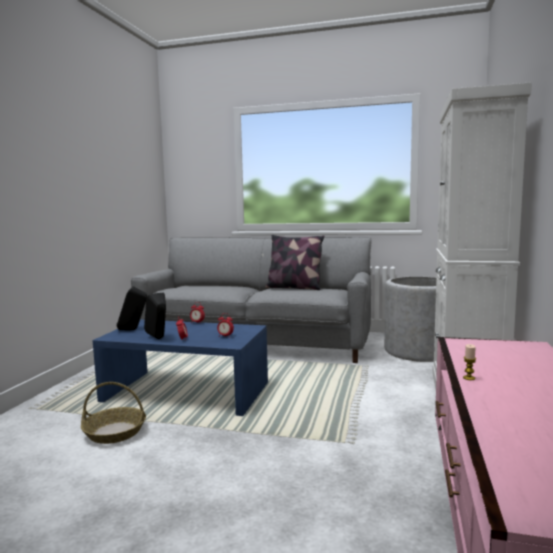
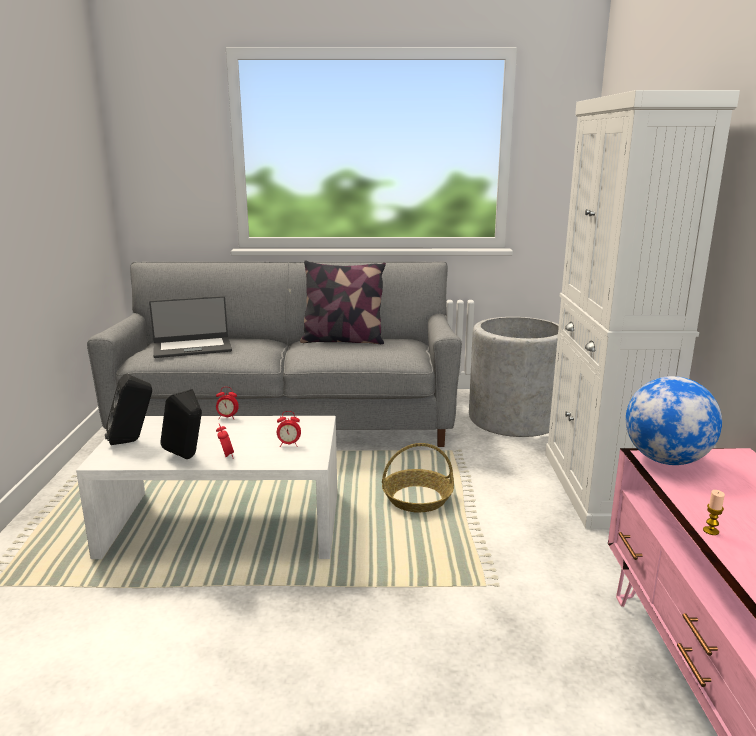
camera: 15 degrees left, 10 degrees up
basket [81,382,146,444] -> basket moved to [382,443,454,513]
blue coffee table [93,320,268,416] -> white coffee table [76,416,337,559]
none -> laptop [149,296,232,358]
none -> globe [626,376,722,465]

